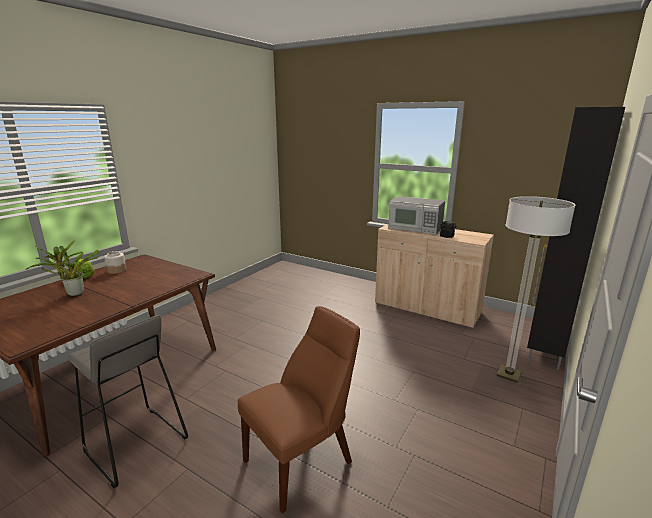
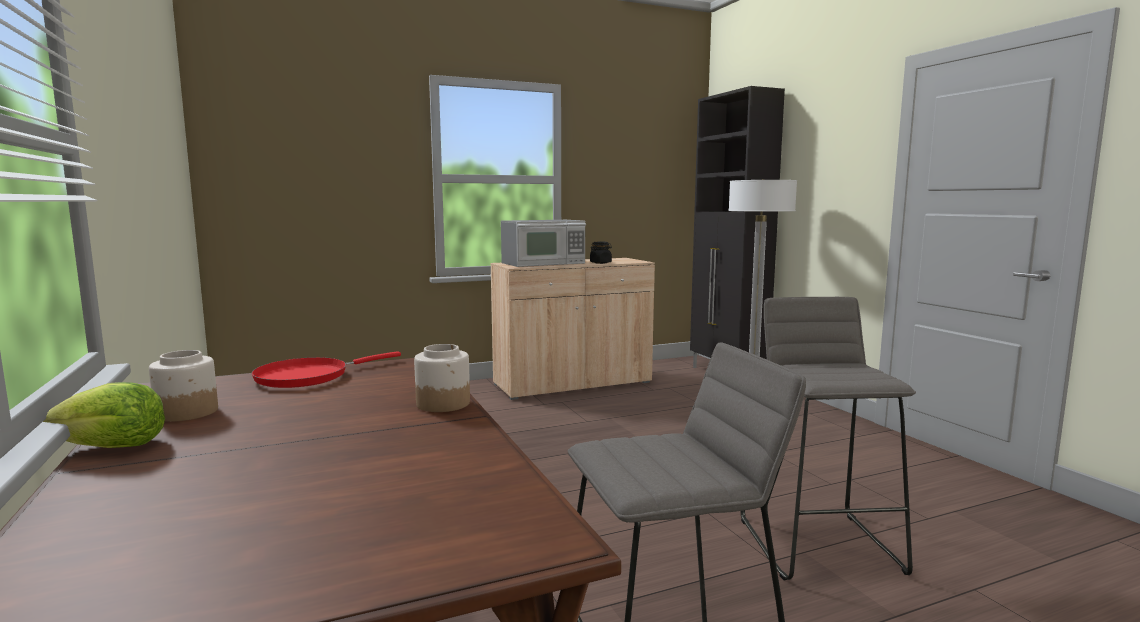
camera: 55 degrees left, 10 degrees down
potted plant [26,240,99,296] -> none
brown chair [238,306,360,513] -> grey stool [741,297,916,581]
none -> red frying pan [251,351,401,388]
none -> jar [414,344,470,412]

